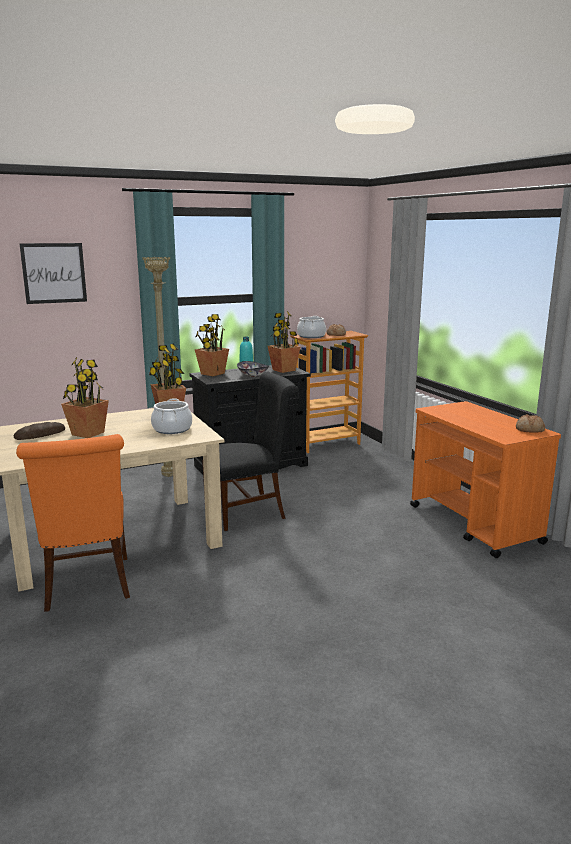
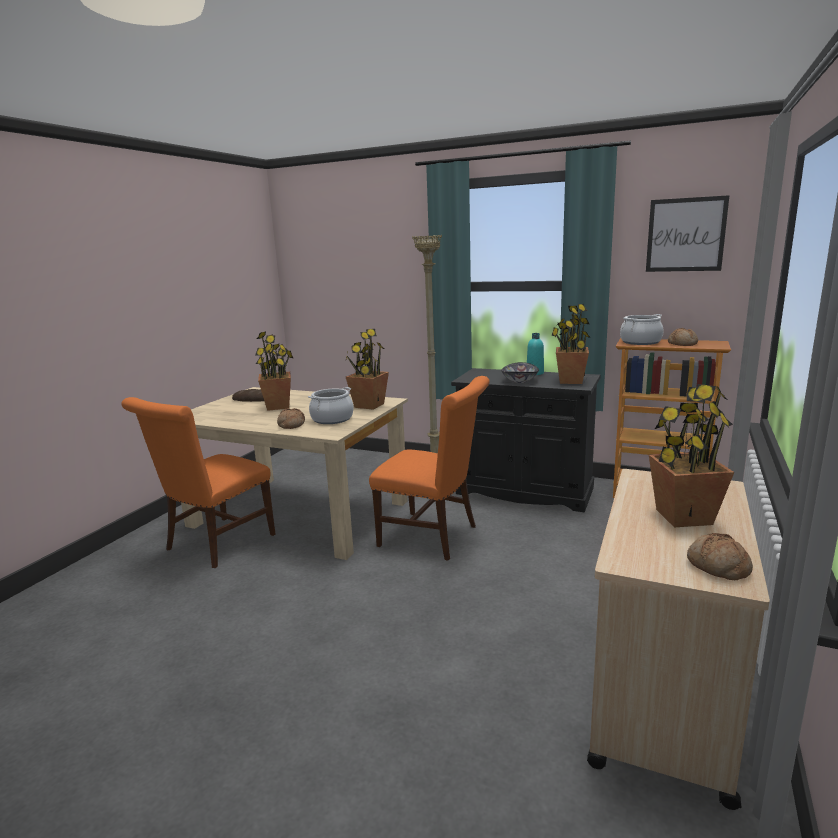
camera: 50 degrees right, 0 degrees up
picture [19,243,87,304] -> picture moved to [646,195,729,272]
potted plant [195,314,229,376] -> potted plant moved to [649,384,734,527]
black chair [201,372,299,531] -> orange chair [369,376,490,561]
orange cart [410,401,561,558] -> beige cart [587,469,770,810]
none -> bread [277,408,305,429]

